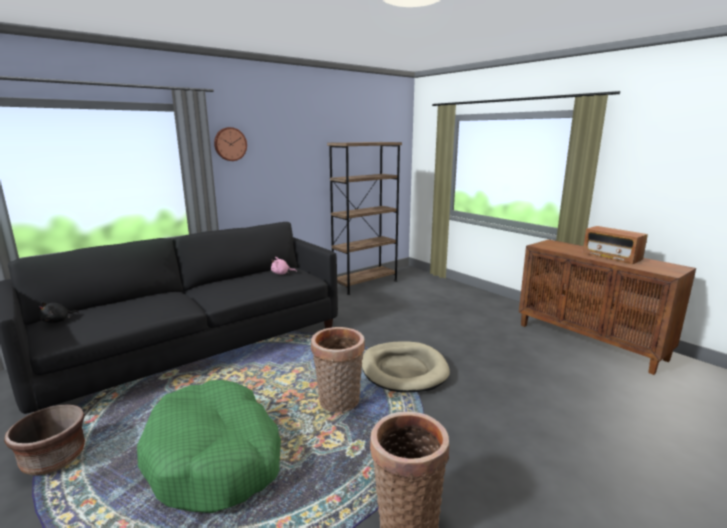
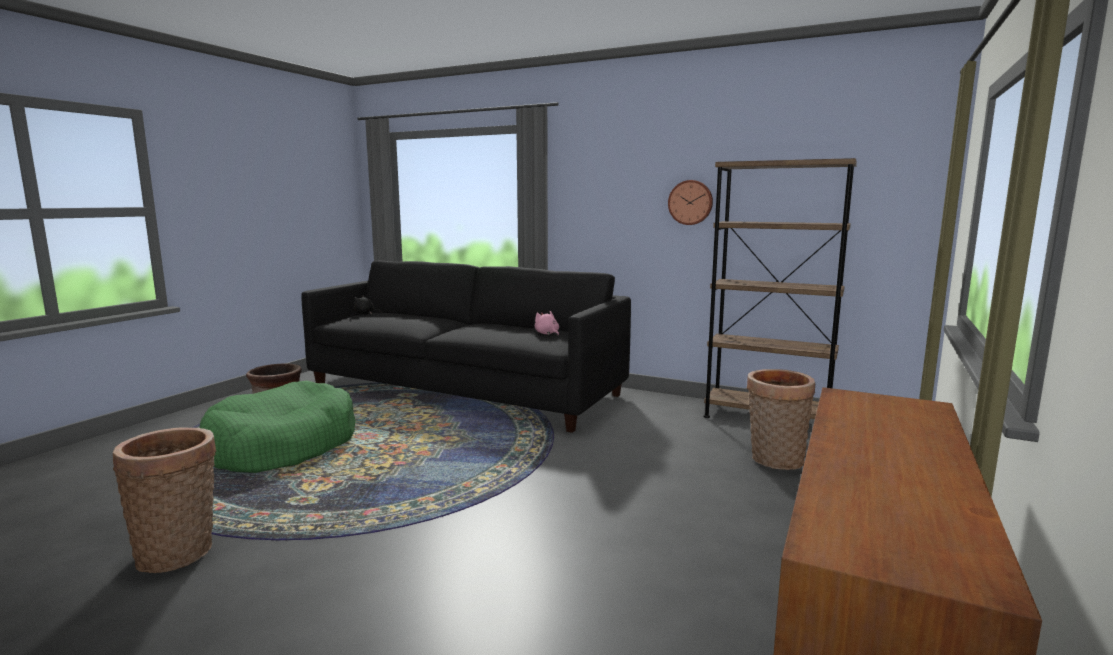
camera: 65 degrees right, 5 degrees down
wall clock [214,127,247,161] -> wall clock moved to [668,180,713,225]
basket [311,327,365,413] -> basket moved to [746,369,815,470]
beige dog bed [362,341,450,392] -> none
radio [583,226,648,264] -> none

